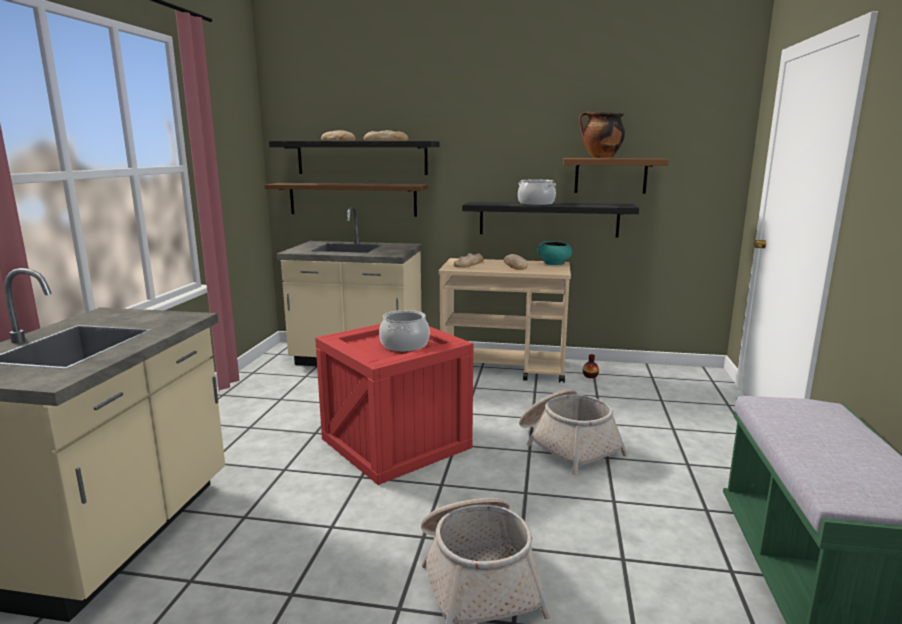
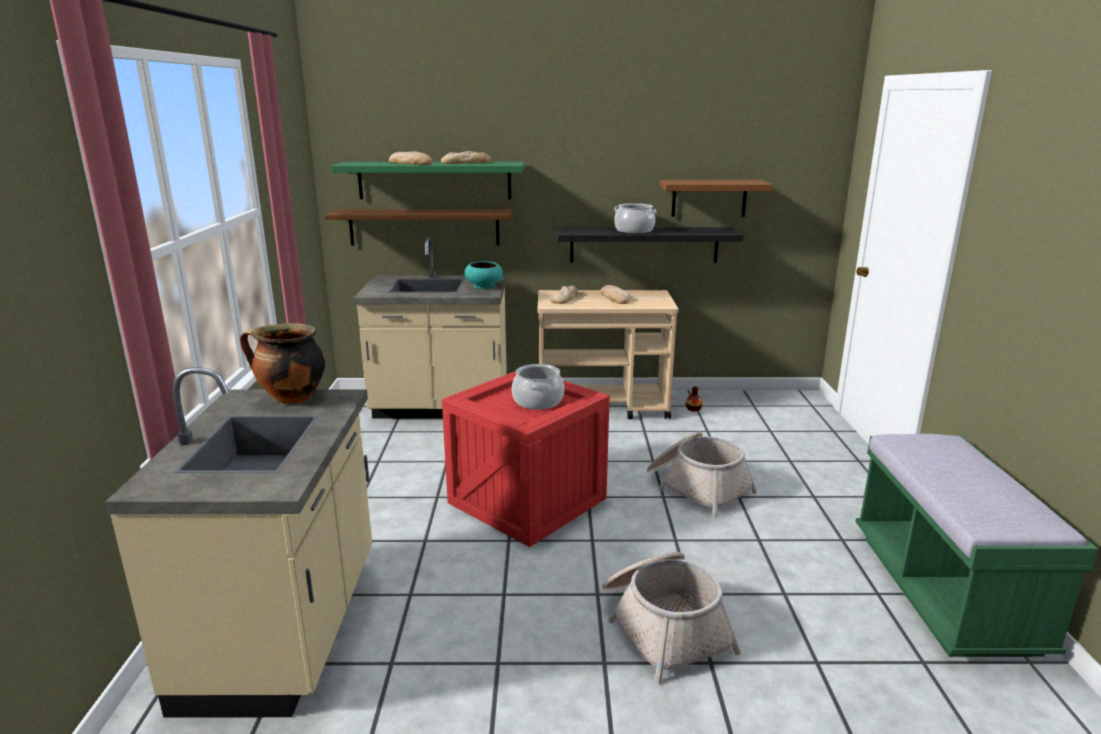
camera: 10 degrees left, 5 degrees up
black shelf [269,141,439,175] -> green shelf [331,162,525,199]
turquoise bowl [537,241,572,265] -> turquoise bowl moved to [464,261,503,289]
cooking pot [579,112,625,158] -> cooking pot moved to [240,323,325,404]

